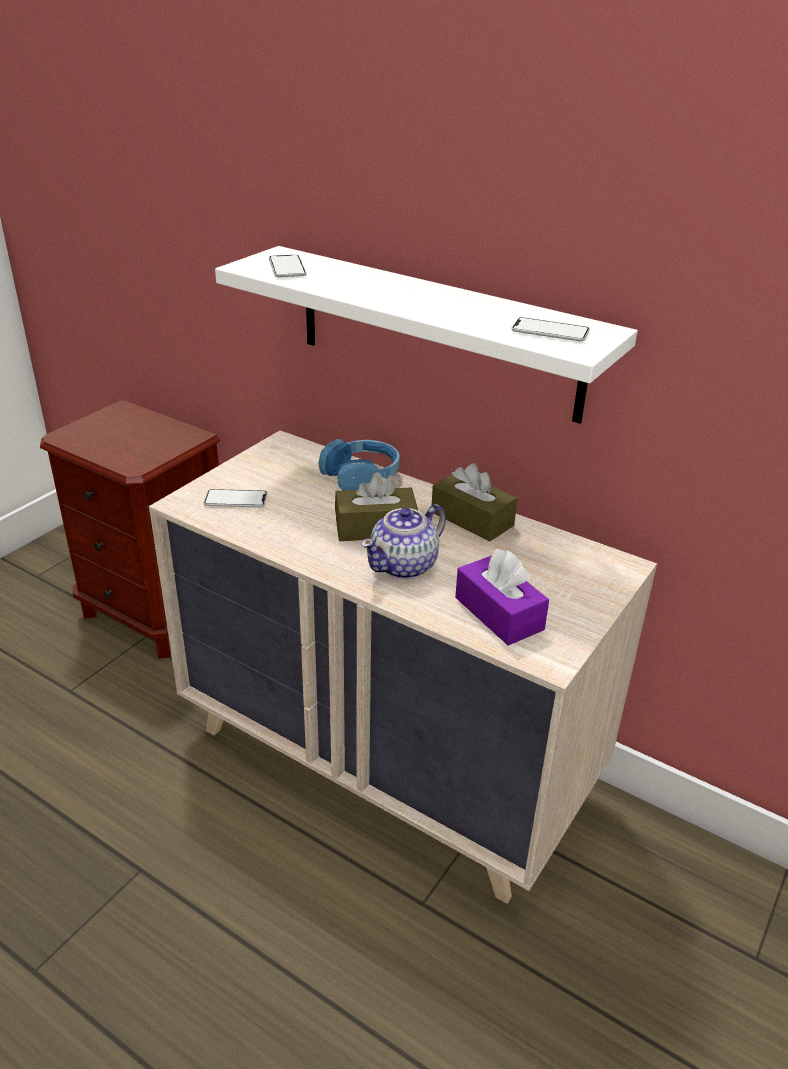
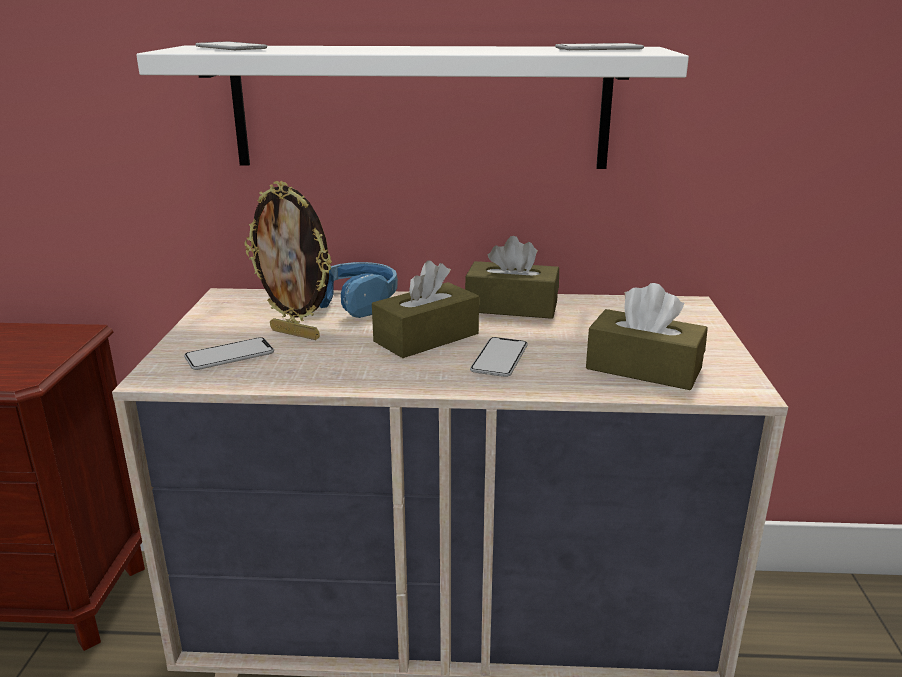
camera: 30 degrees left, 10 degrees down
teapot [361,504,446,579] -> phone [470,337,528,377]
purple tissue box [455,549,549,645] -> brown tissue box [586,283,708,390]
none -> picture frame [244,181,332,340]

